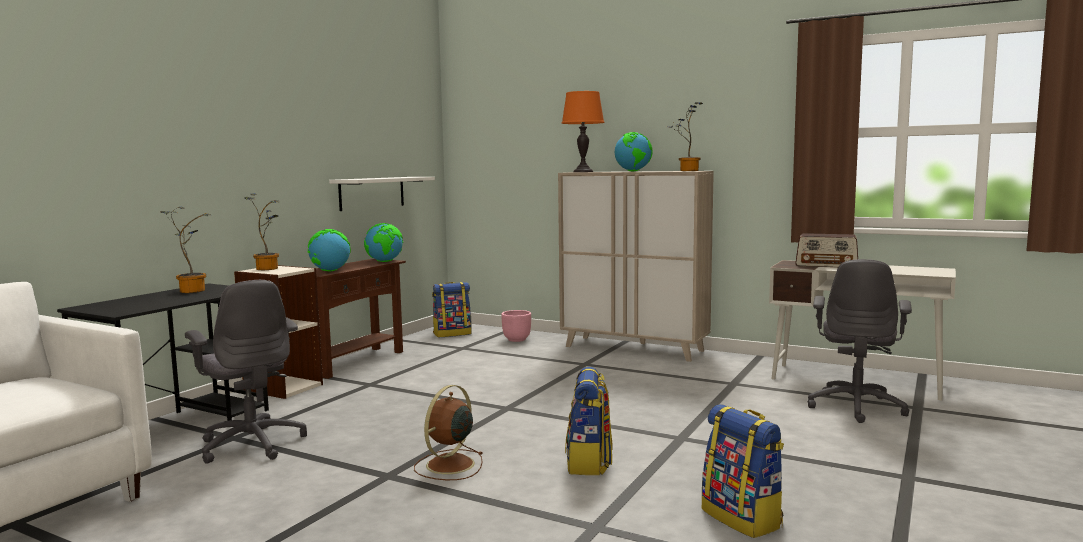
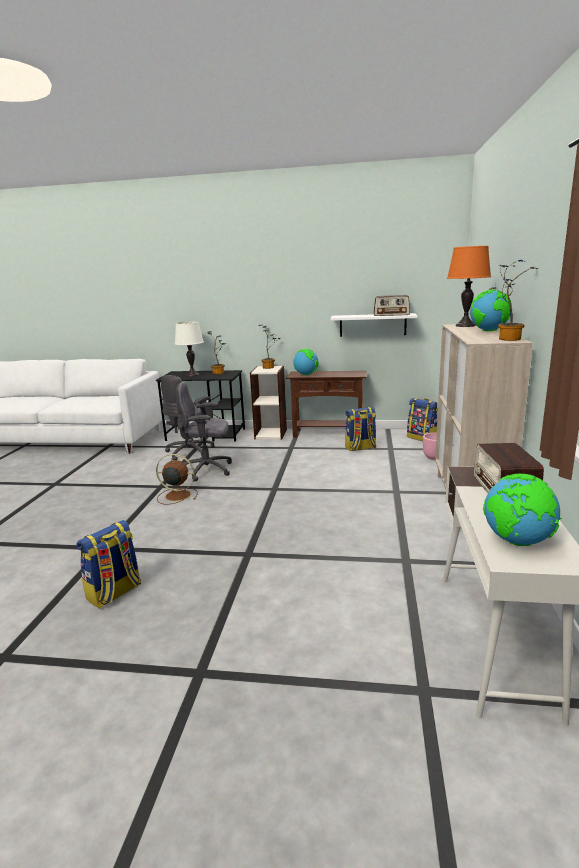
camera: 70 degrees right, 10 degrees up
globe [364,223,403,262] -> globe moved to [483,474,561,546]
backpack [565,367,612,475] -> backpack moved to [345,407,376,451]
grey office chair [808,259,912,423] -> grey office chair moved to [176,382,232,482]
none -> white table lamp [175,321,204,377]
none -> radio [374,295,410,316]

